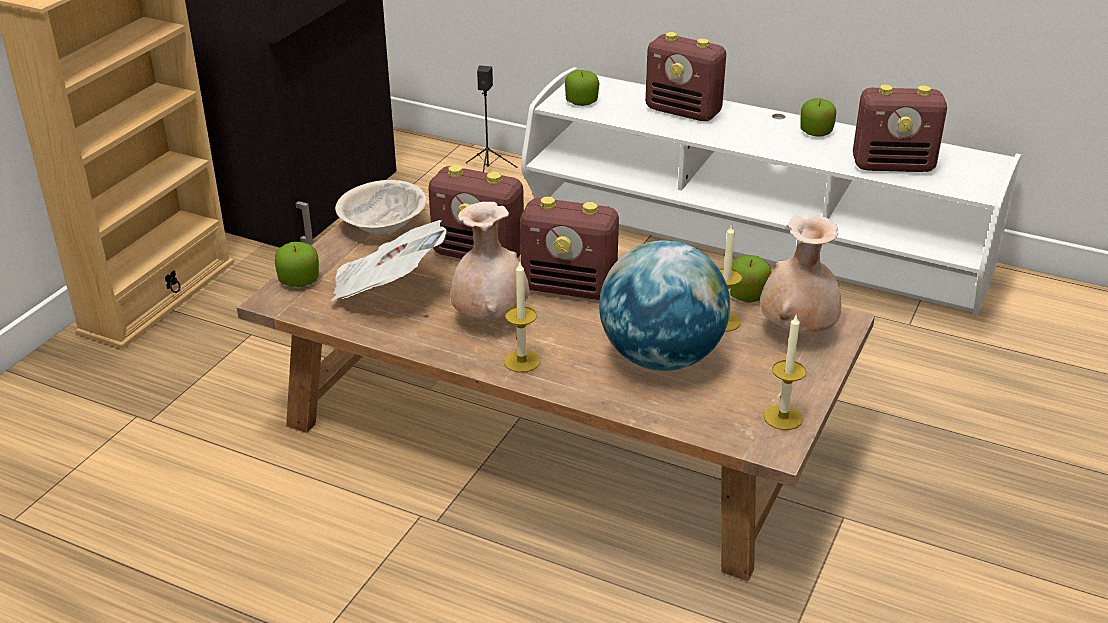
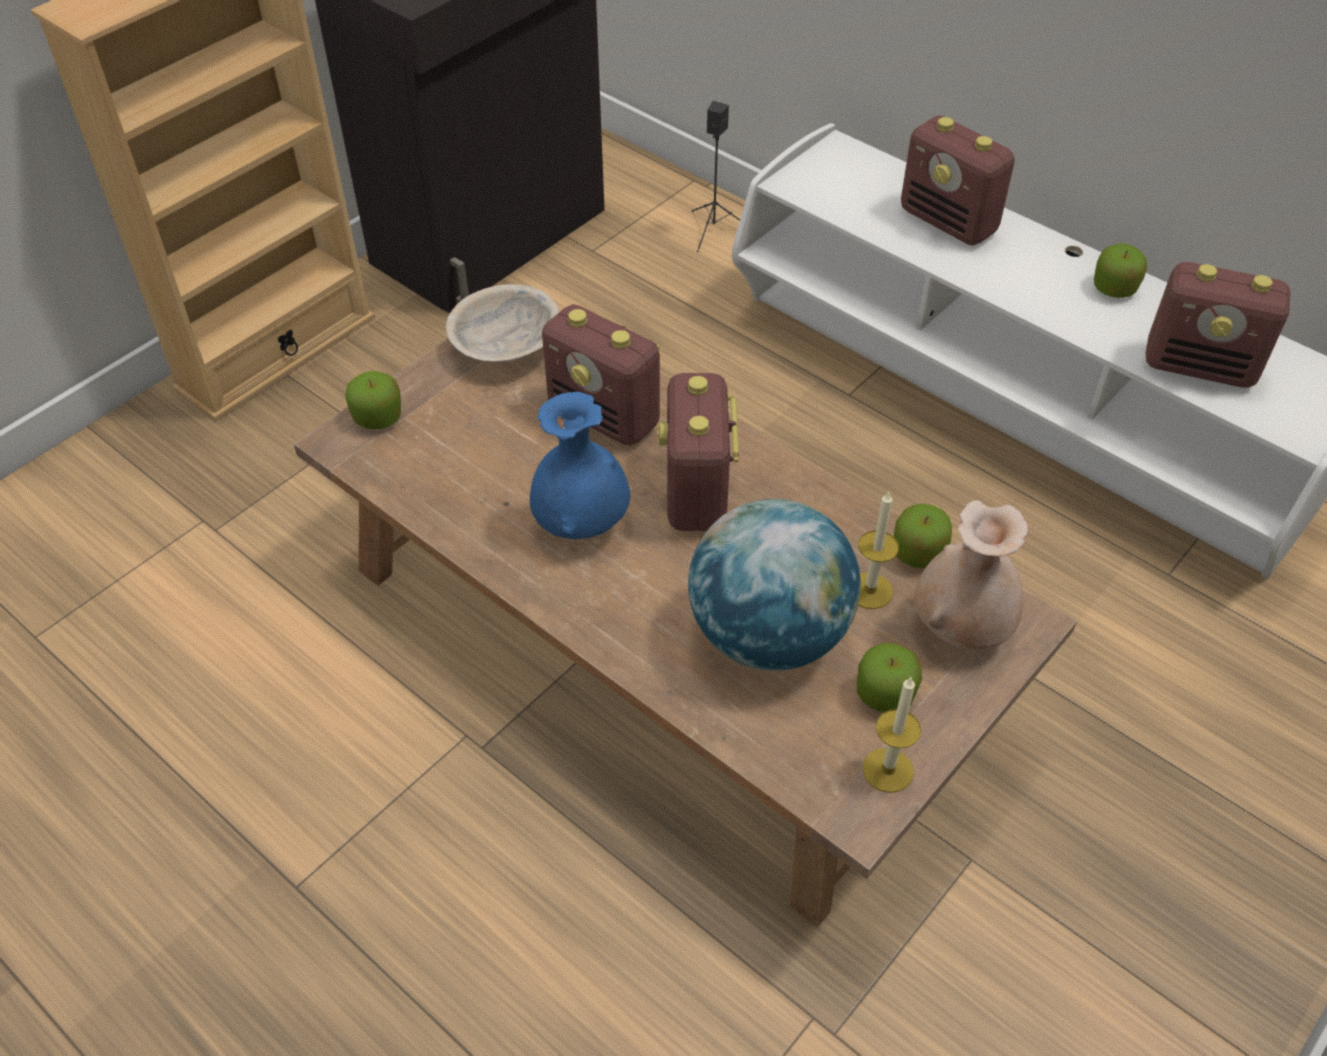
camera: 15 degrees right, 15 degrees up
newspaper [331,220,447,302] -> none
beige vase [450,202,529,321] -> blue vase [530,392,630,539]
candle [504,262,540,373] -> none
radio [520,197,619,300] -> radio turned 60 degrees clockwise [657,373,739,531]
apple [565,70,599,106] -> apple moved to [857,643,922,712]

